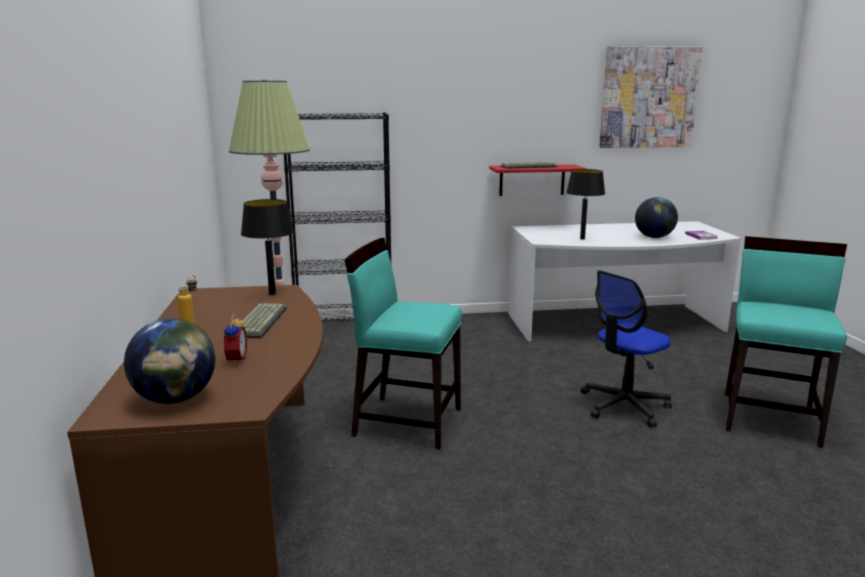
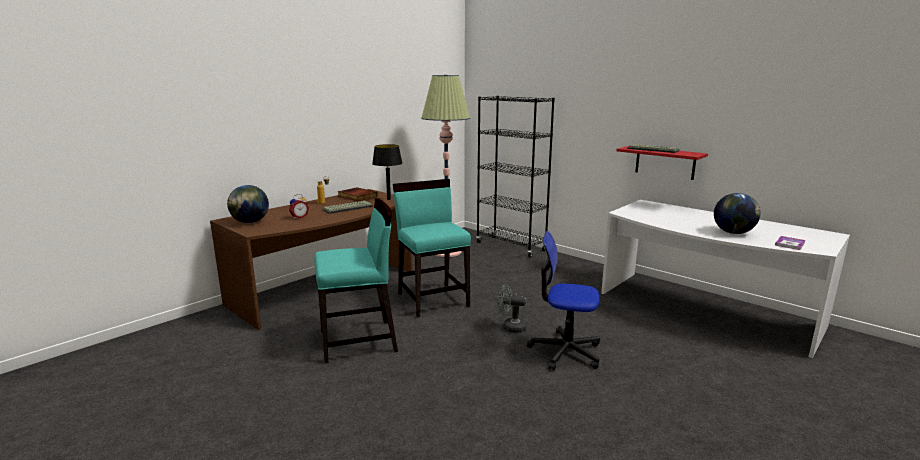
camera: 50 degrees right, 0 degrees up
black table lamp [566,169,605,239] -> none
picture [599,46,703,148] -> none
turquoise chair [725,236,847,448] -> turquoise chair moved to [314,198,398,363]
none -> book [338,187,377,201]
none -> grey fan [497,284,527,333]

